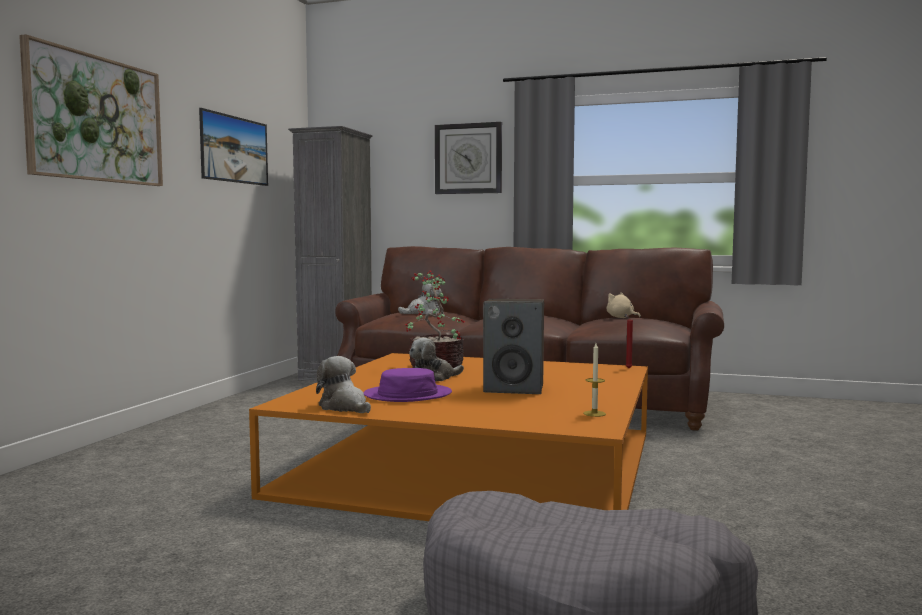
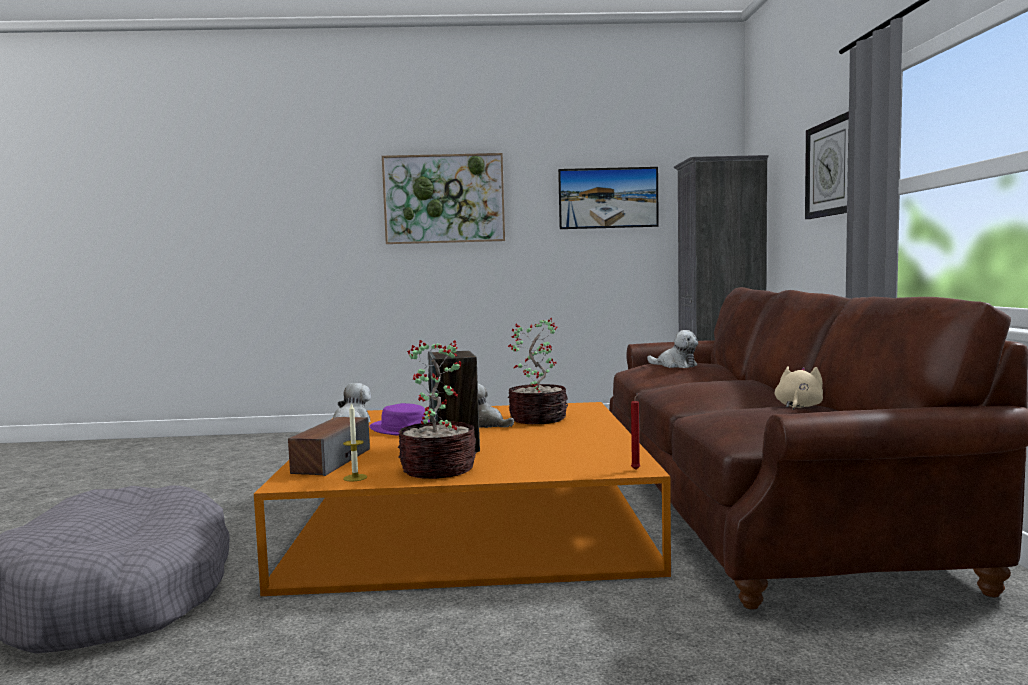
camera: 70 degrees right, 0 degrees up
none -> speaker [288,417,370,476]
none -> potted plant [398,340,476,479]

